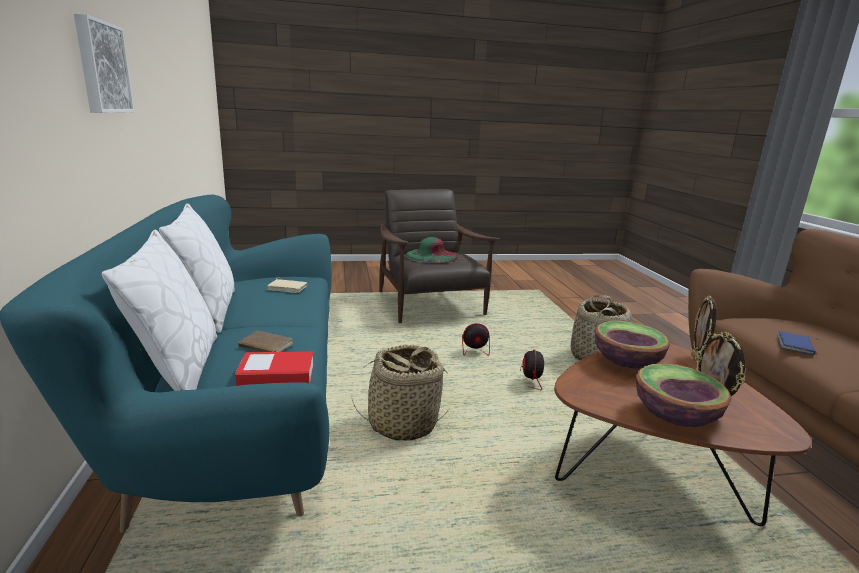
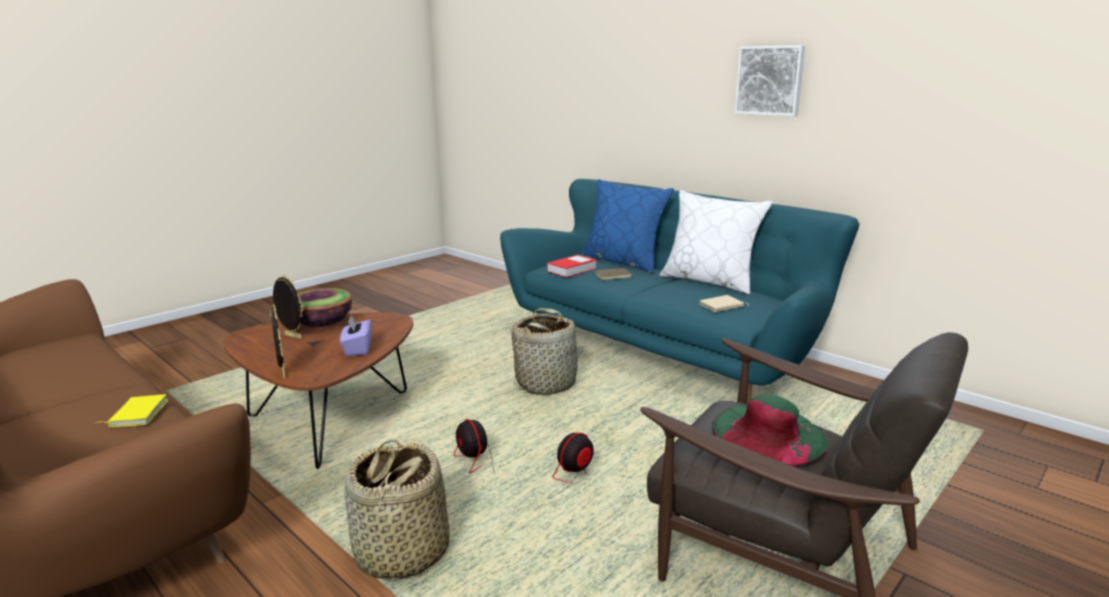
camera: 145 degrees right, 0 degrees up
white pillow [102,229,217,391] -> blue pillow [580,179,674,273]
bowl [595,321,670,369] -> purple tissue box [340,315,371,356]
blue book [777,331,816,355] -> yellow book [94,394,168,427]

